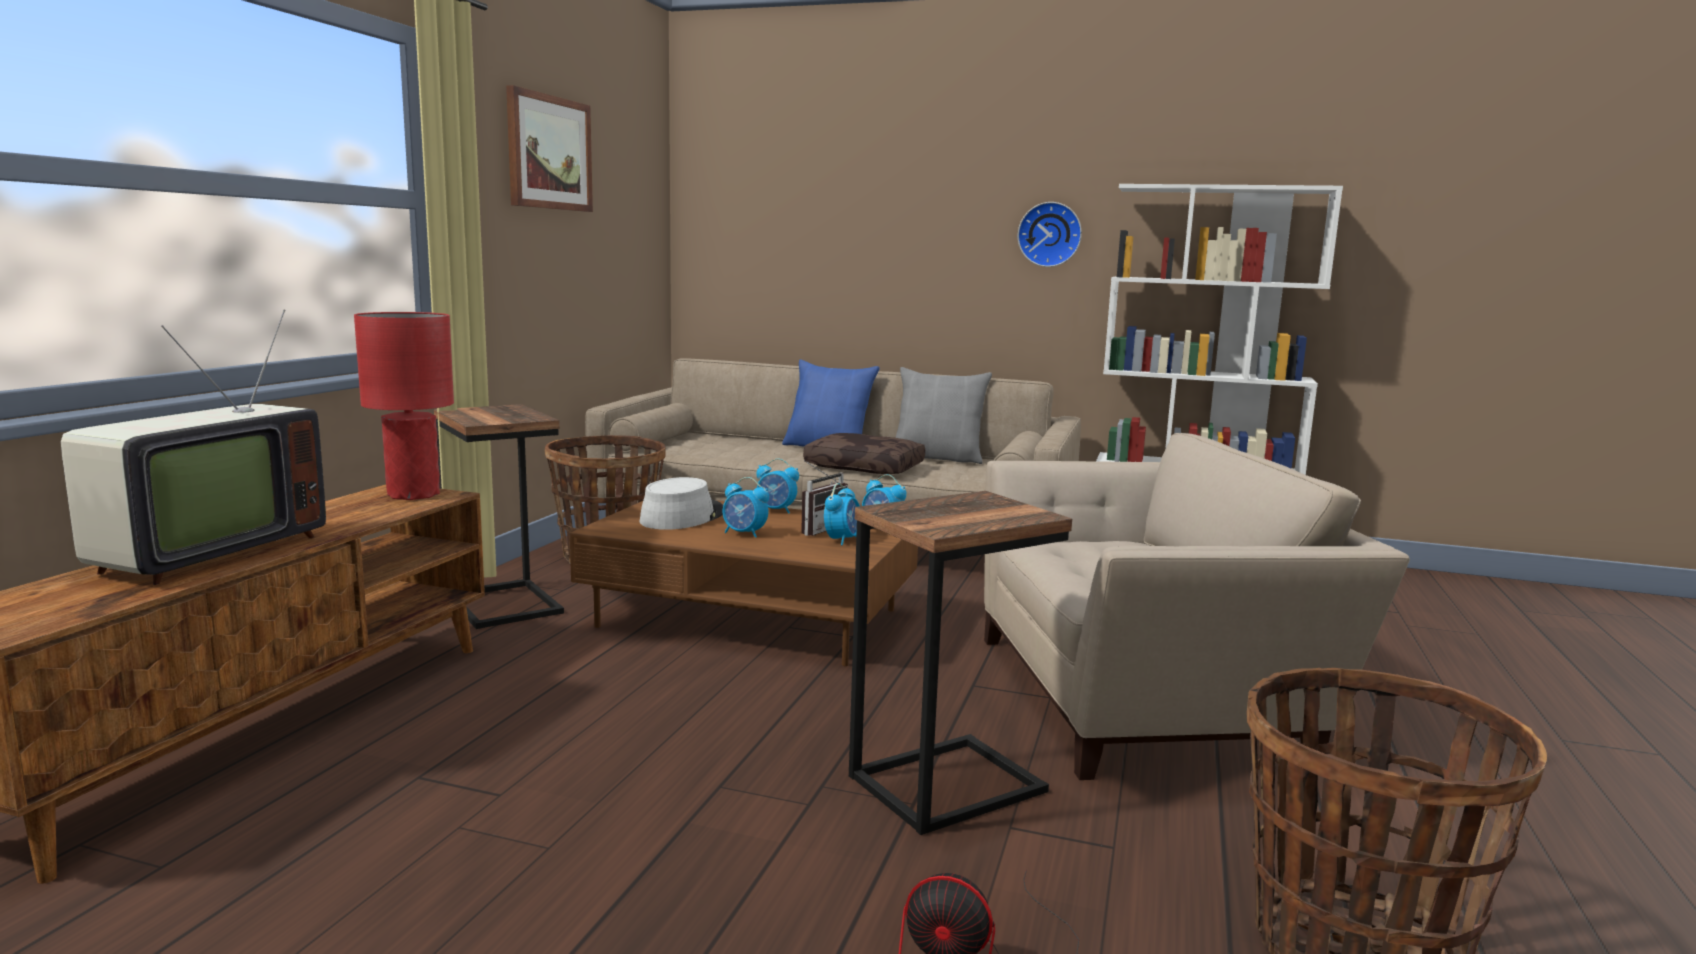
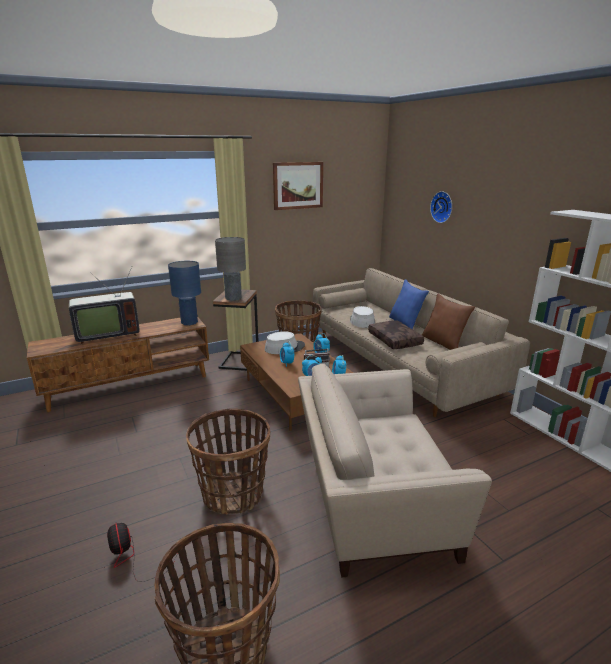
camera: 45 degrees right, 10 degrees up
red table lamp [354,312,454,500] -> blue table lamp [168,261,201,325]
side table [849,491,1072,835] -> basket [186,409,271,515]
grey pillow [896,367,992,464] -> brown pillow [422,294,475,350]
beige armchair [984,433,1410,780] -> beige armchair turned 135 degrees clockwise [298,364,492,578]
wall clock [1017,202,1082,267] -> wall clock moved to [430,191,452,223]
none -> grey table lamp [215,237,246,301]
none -> grey hat [350,306,375,328]

